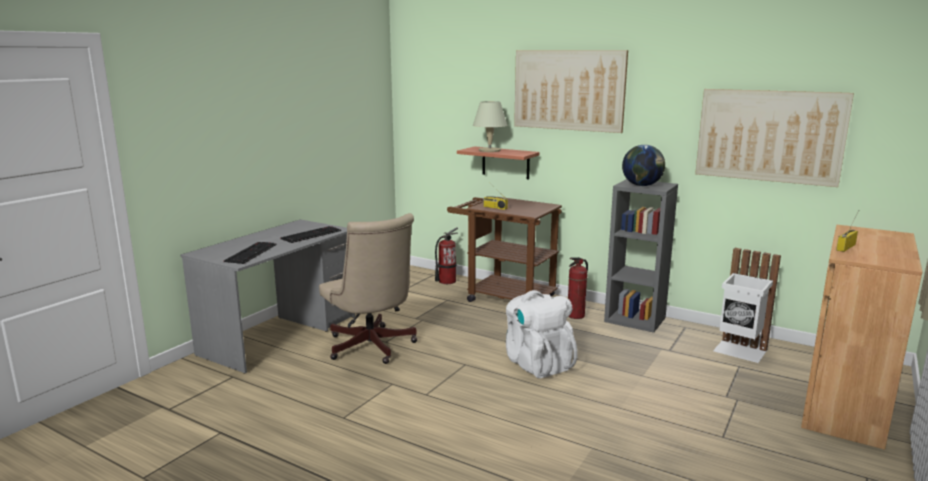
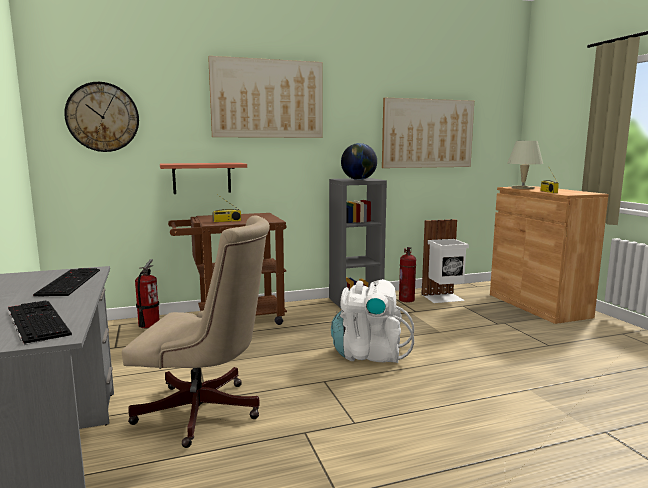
camera: 50 degrees left, 5 degrees down
beige table lamp [473,101,507,152] -> beige table lamp moved to [507,141,543,189]
fire extinguisher [568,257,588,319] -> fire extinguisher moved to [399,247,416,302]
none -> wall clock [64,82,139,152]

